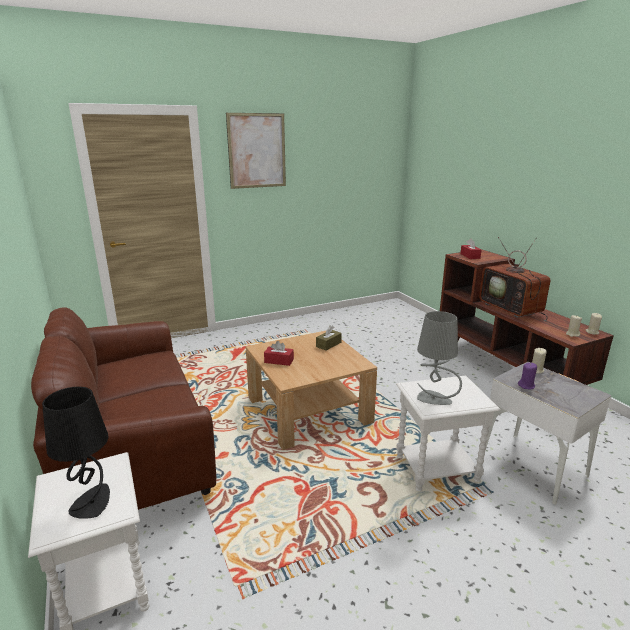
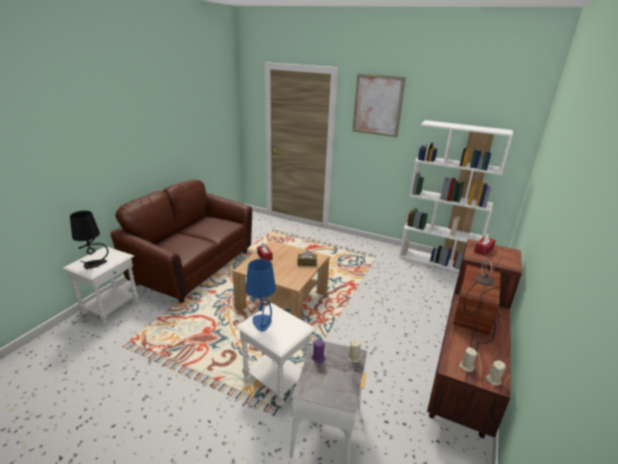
camera: 50 degrees right, 5 degrees up
grey table lamp [417,311,462,405] -> blue table lamp [246,259,276,332]
none -> white bookcase [399,120,513,272]

